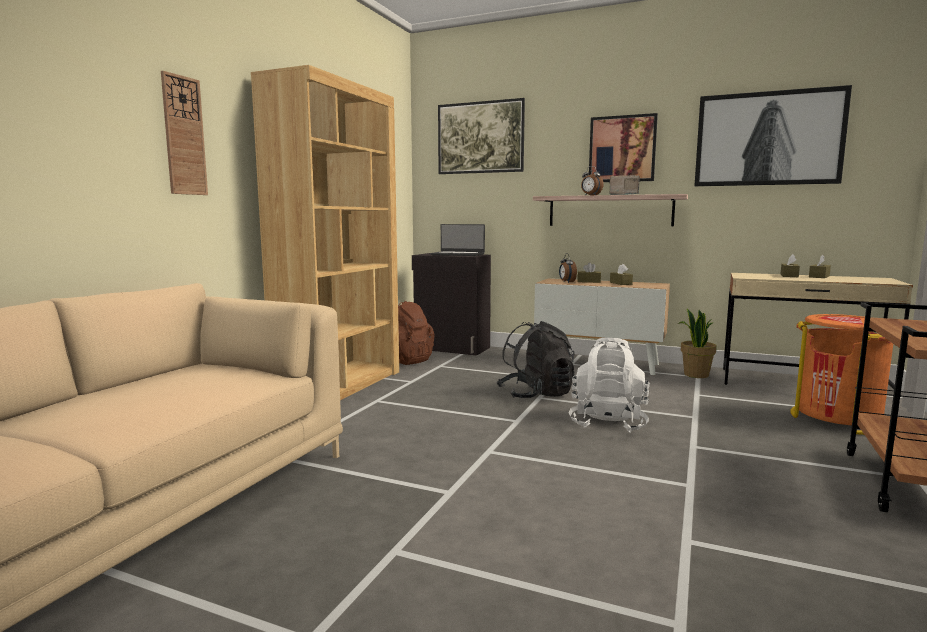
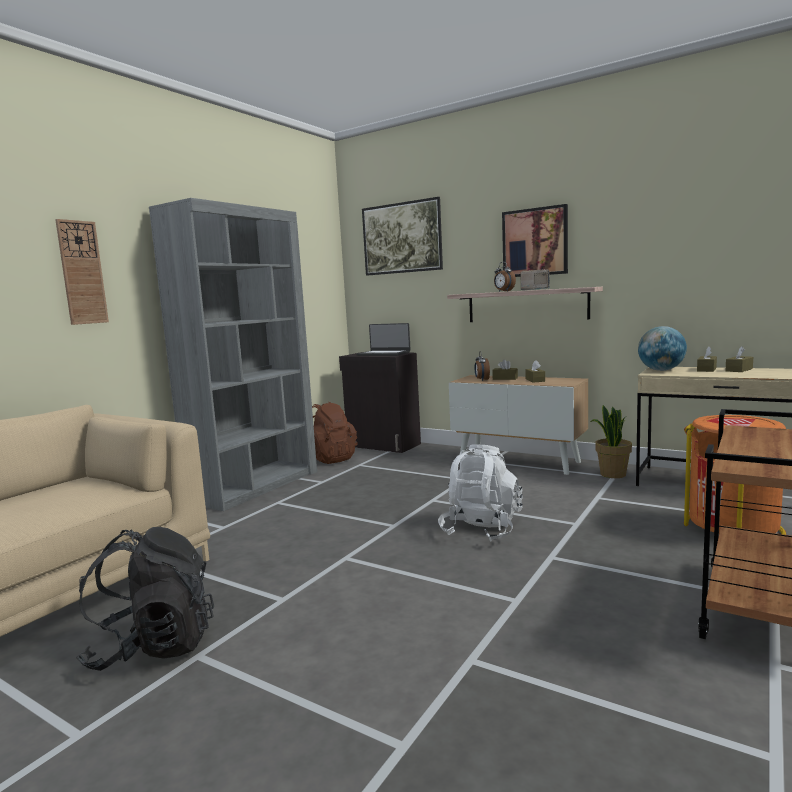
camera: 10 degrees right, 0 degrees up
brown bookcase [251,65,399,400] -> grey bookcase [149,198,317,511]
black backpack [497,321,575,398] -> black backpack moved to [76,527,214,671]
picture [694,85,852,186] -> none
none -> globe [638,326,687,371]

